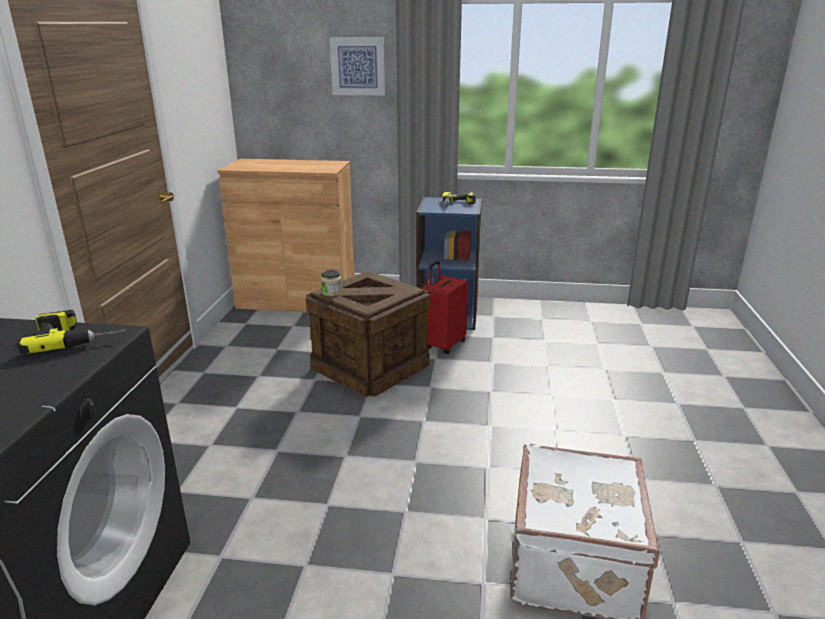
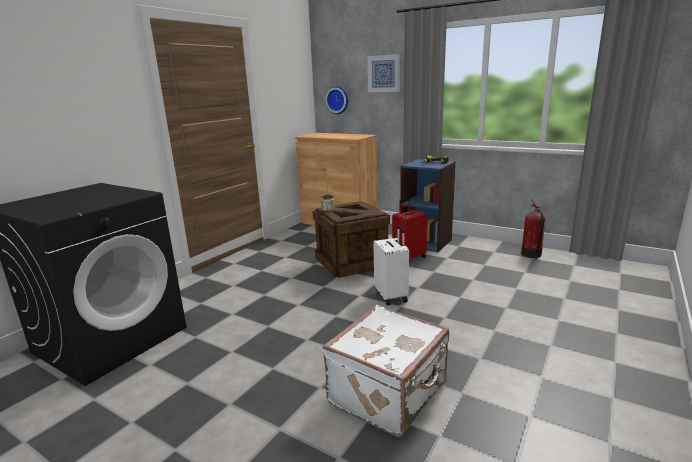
camera: 25 degrees right, 5 degrees down
power drill [17,310,126,354] -> none
none -> wall clock [325,86,348,114]
none -> white suitcase [373,226,409,306]
none -> fire extinguisher [521,199,546,259]

